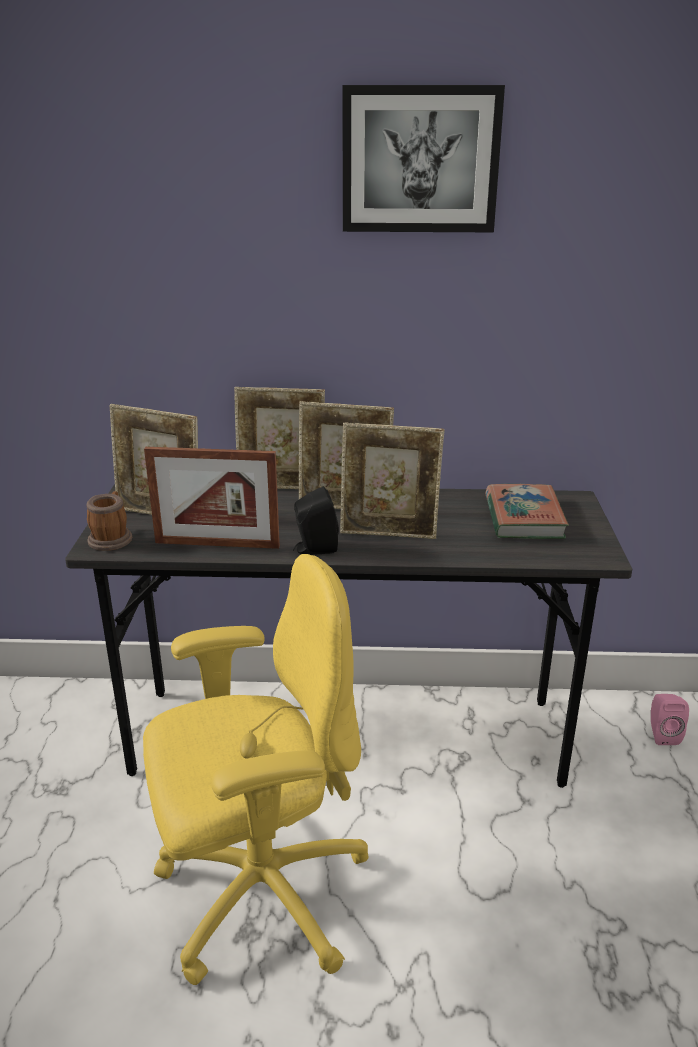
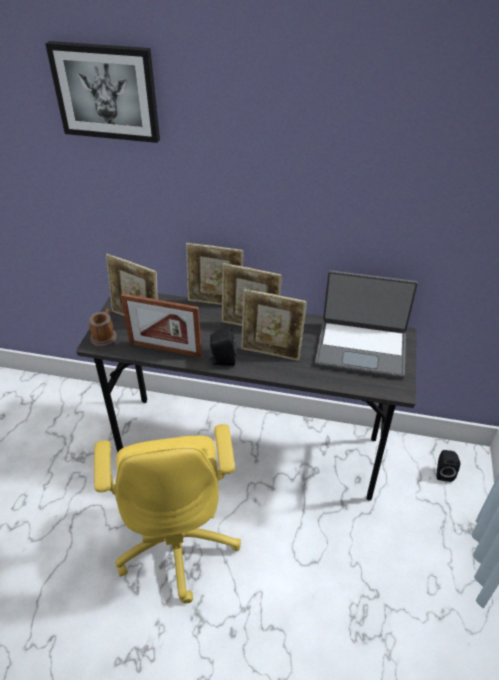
camera: 10 degrees right, 15 degrees up
yellow office chair [143,554,369,985] -> yellow office chair turned 90 degrees clockwise [94,424,241,604]
picture [342,85,505,232] -> picture moved to [45,41,160,143]
book [486,484,569,539] -> laptop [315,270,418,379]
pink speaker [651,694,689,745] -> black speaker [437,450,460,482]

